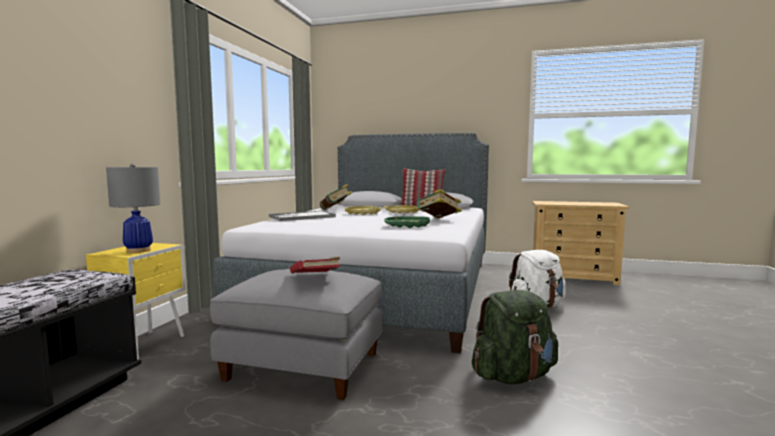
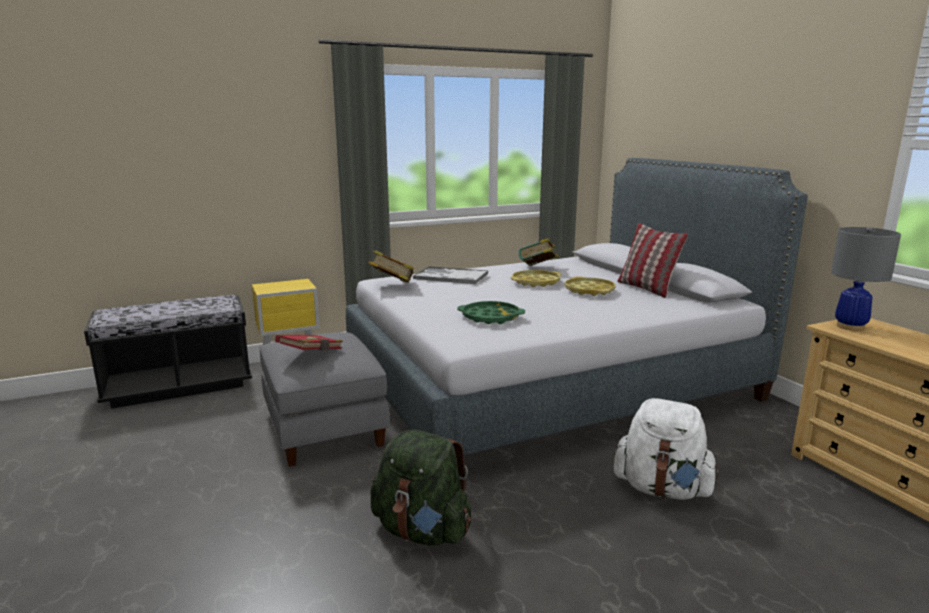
camera: 50 degrees right, 10 degrees up
grey table lamp [106,163,160,253] -> grey table lamp moved to [831,227,901,331]
book [417,189,462,218] -> book moved to [369,250,414,283]

